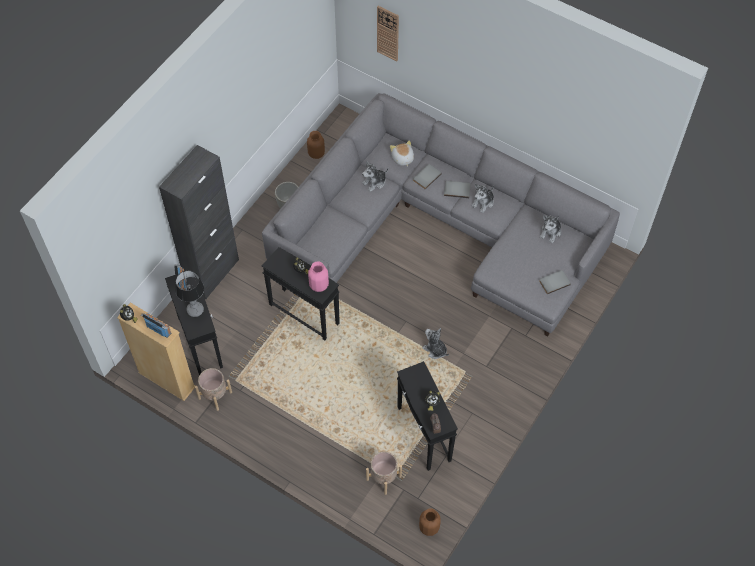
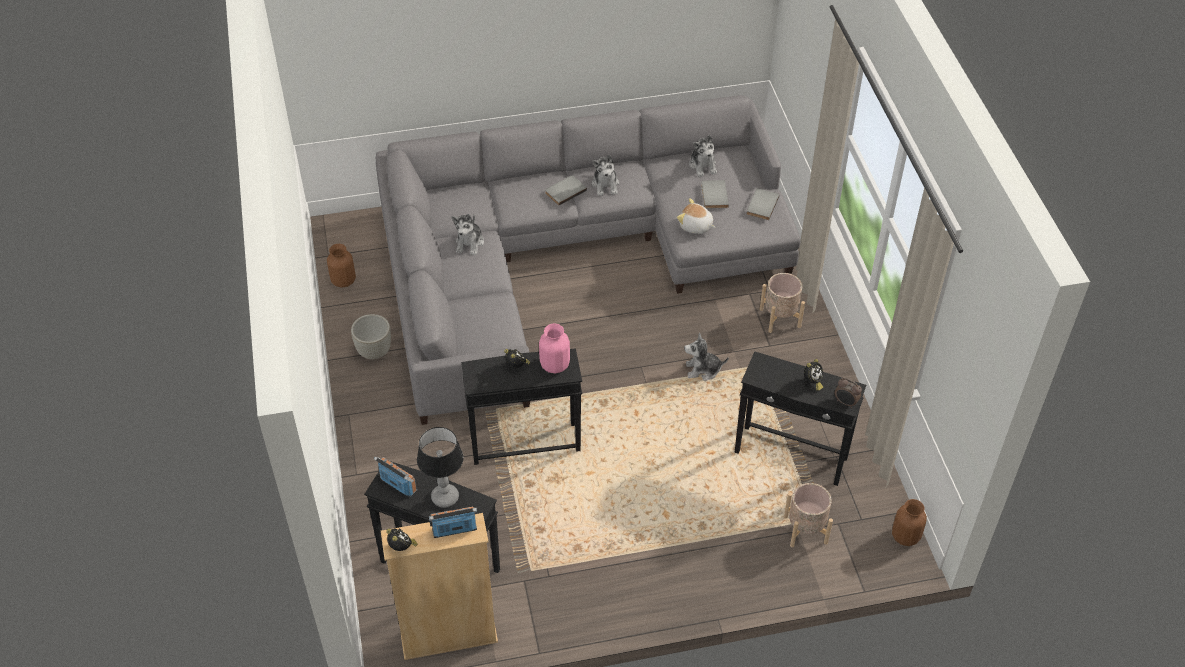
camera: 45 degrees left, 10 degrees down
black cabinet [159,145,239,299] -> none
beige planter [195,368,232,411] -> beige planter moved to [760,273,805,333]
wall clock [377,6,399,61] -> none
plush toy [390,140,414,167] -> plush toy moved to [677,198,716,234]
grey book [413,164,442,189] -> grey book moved to [701,180,729,209]

